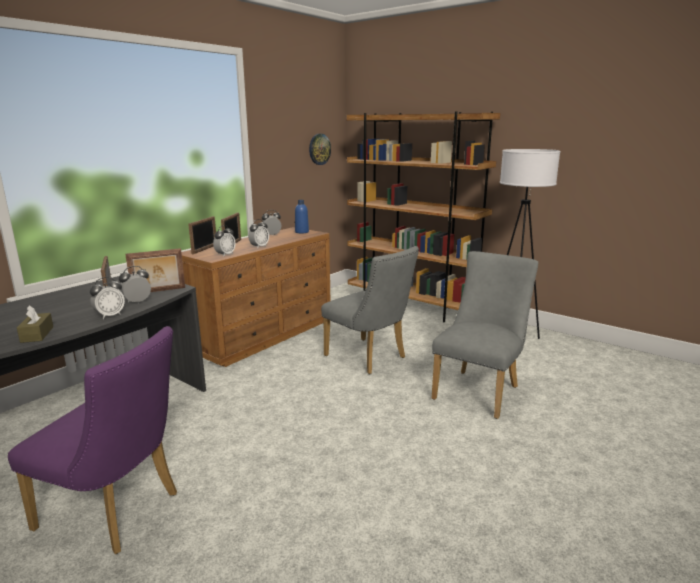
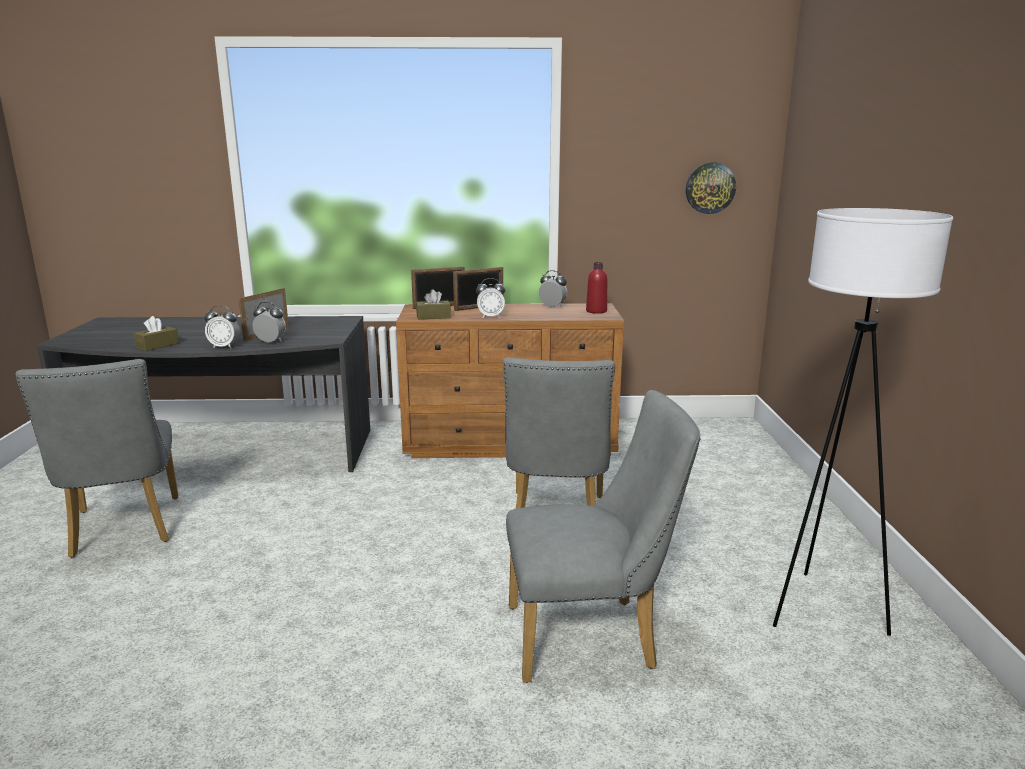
camera: 50 degrees right, 0 degrees up
purple chair [8,326,177,554] -> grey chair [15,359,178,557]
picture frame [125,248,185,292] -> none
alarm clock [213,225,236,256] -> brown tissue box [416,289,451,320]
blue bottle [295,200,309,233] -> red bottle [586,262,607,314]
brown bookcase [347,111,500,322] -> none

